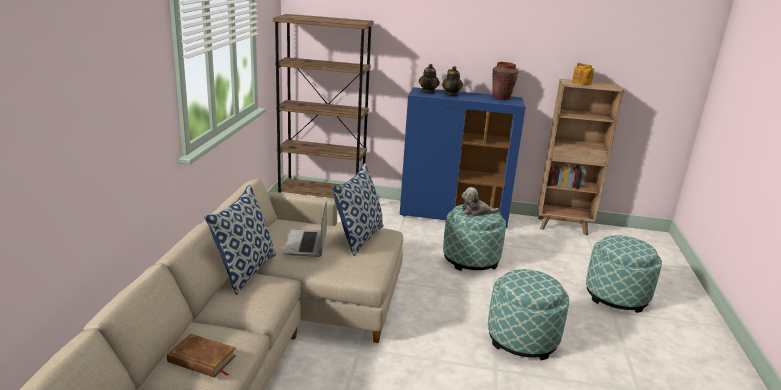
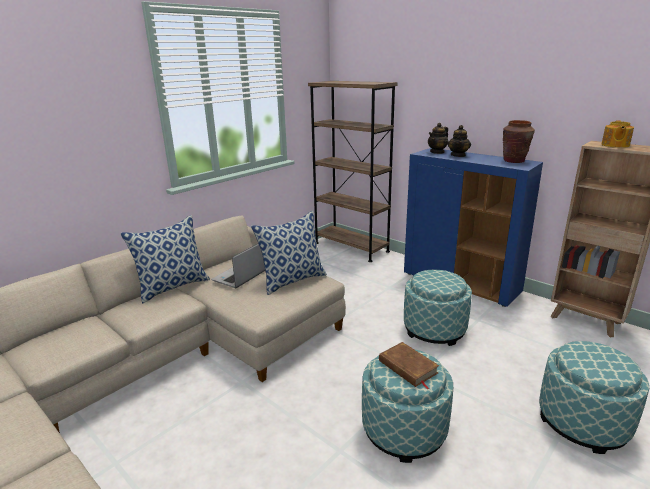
camera: 35 degrees right, 0 degrees up
brown book [167,334,236,378] -> brown book moved to [379,342,439,389]
plush toy [462,187,499,216] -> none

